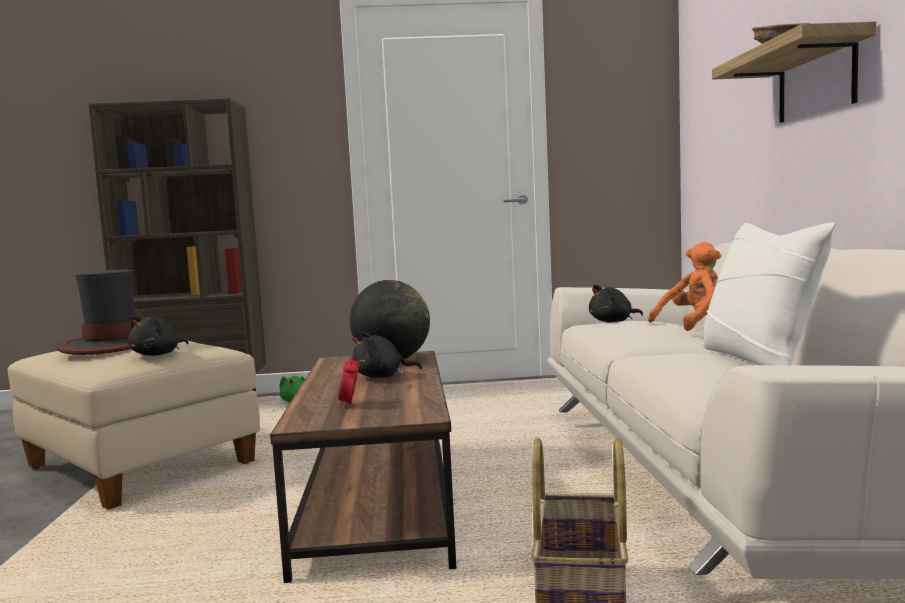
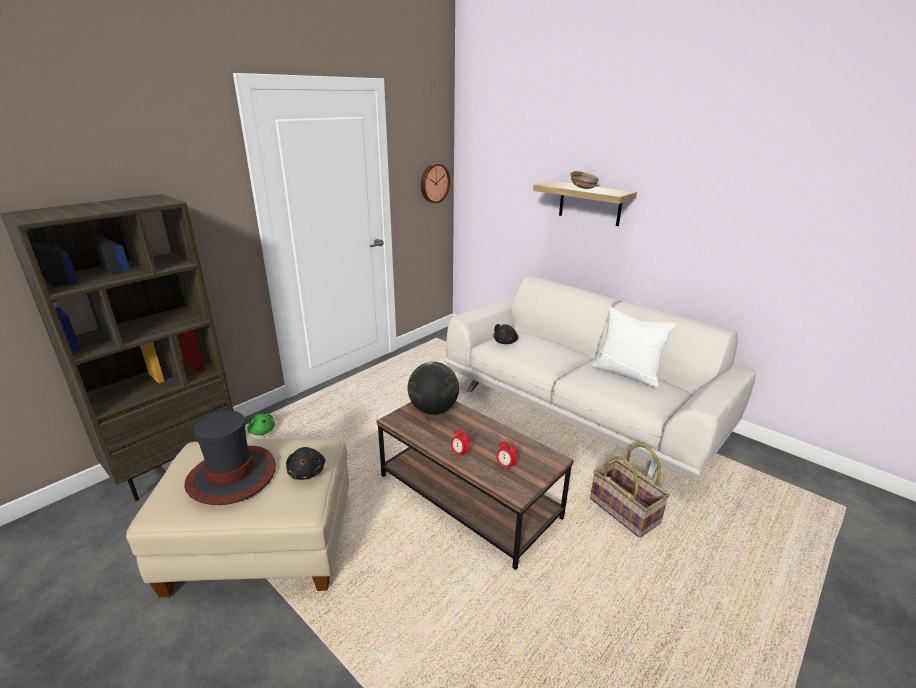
camera: 45 degrees left, 20 degrees up
black plush toy [352,331,422,378] -> none
orange plush toy [648,242,721,331] -> none
none -> wall clock [421,163,450,203]
none -> alarm clock [451,428,470,459]

